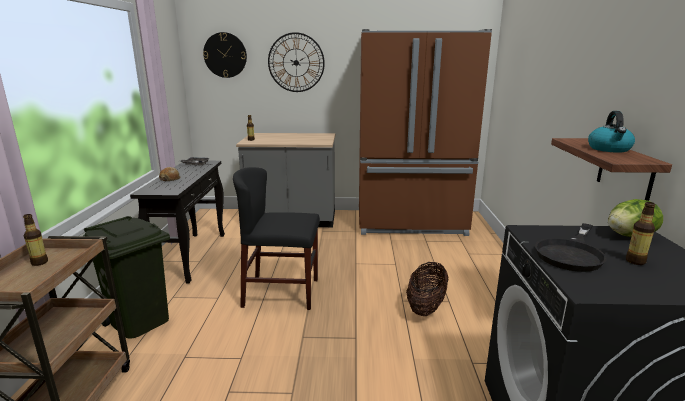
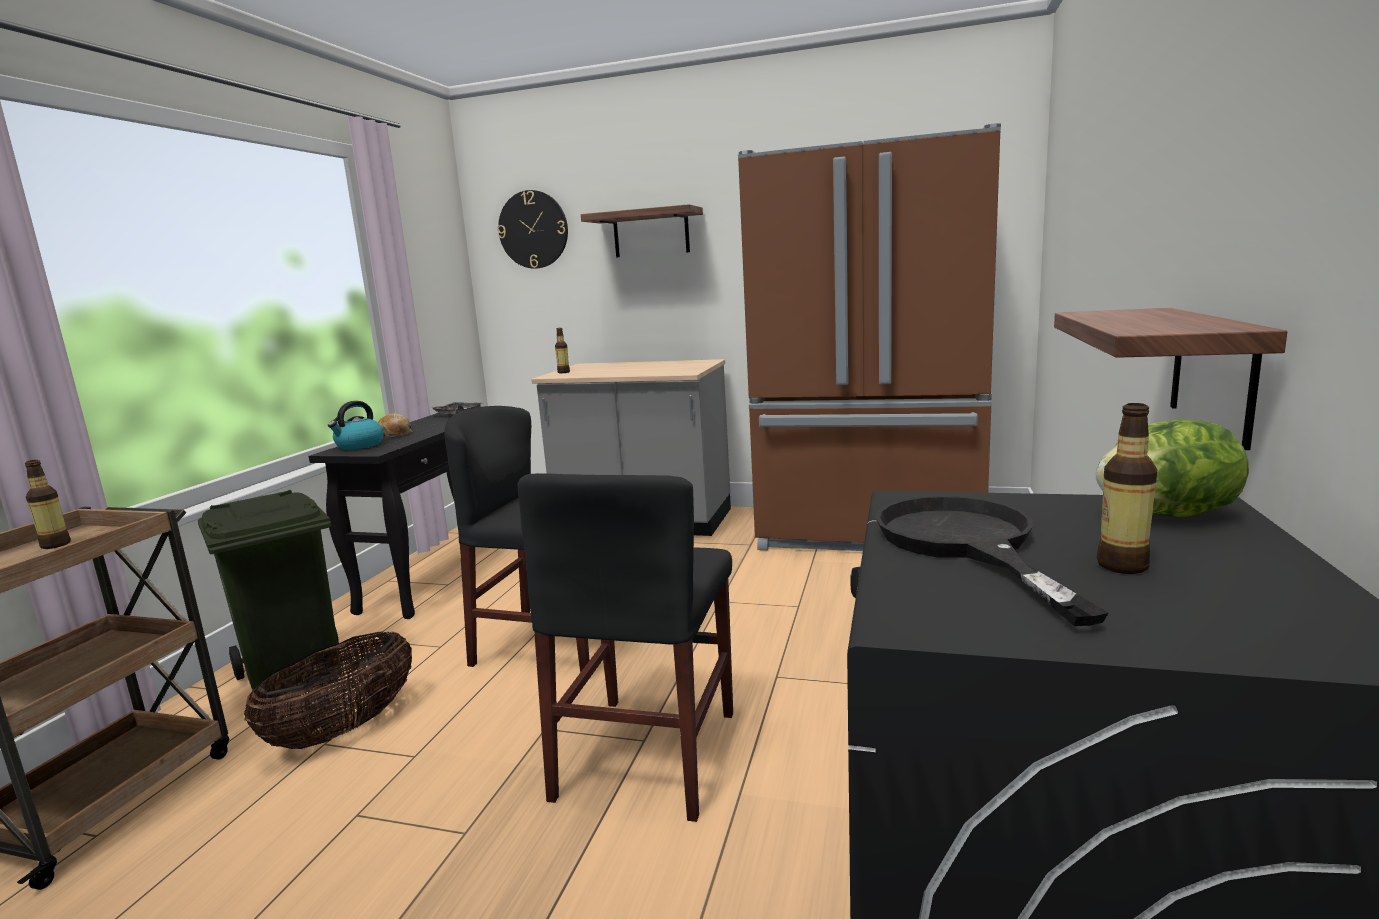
camera: 15 degrees right, 5 degrees down
wall clock [268,32,325,92] -> shelf [581,204,703,257]
basket [406,262,448,316] -> basket moved to [244,631,412,749]
black frying pan [535,223,606,272] -> black frying pan turned 120 degrees clockwise [876,496,1108,626]
kettle [588,111,635,153] -> kettle moved to [328,401,384,450]
none -> black chair [518,473,733,822]

